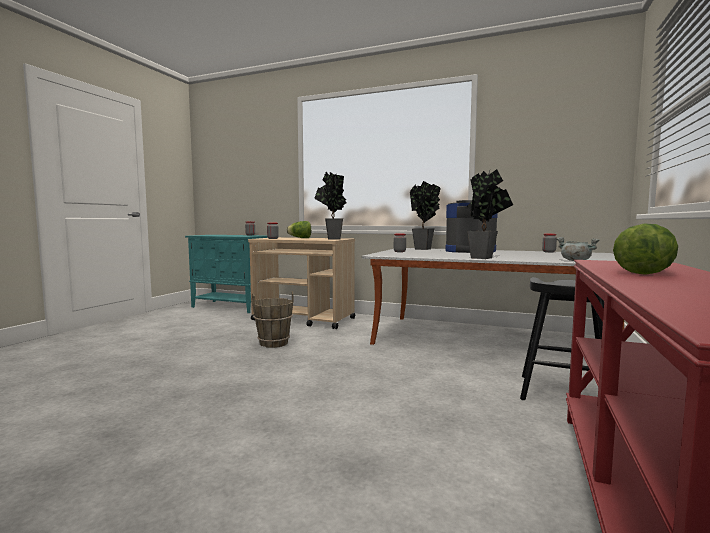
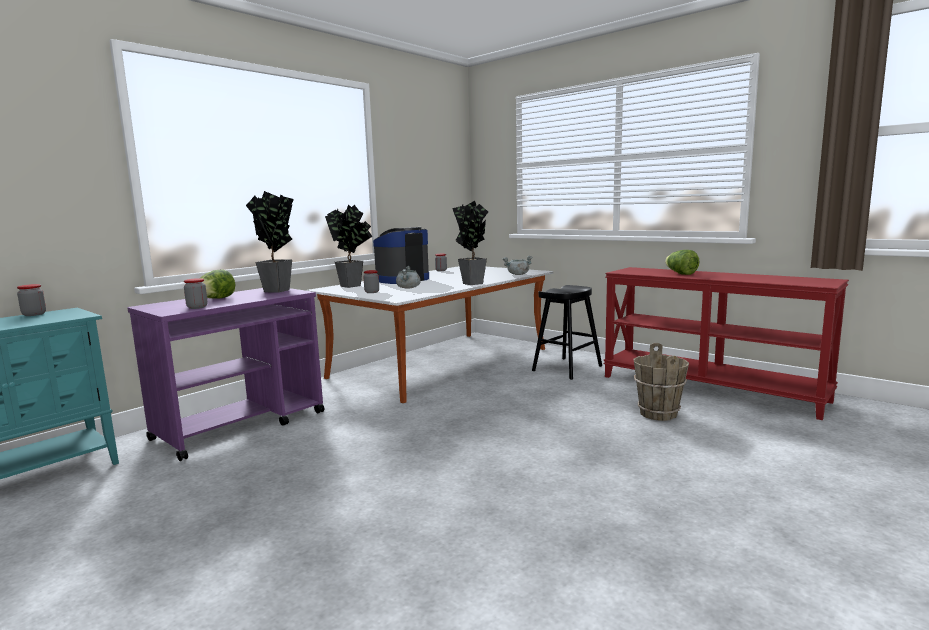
camera: 70 degrees left, 5 degrees up
beige cart [248,237,355,329] -> purple cart [127,288,325,461]
brown bucket [252,291,293,348] -> brown bucket moved to [634,343,689,421]
none -> grey cooking pot [396,266,421,288]

